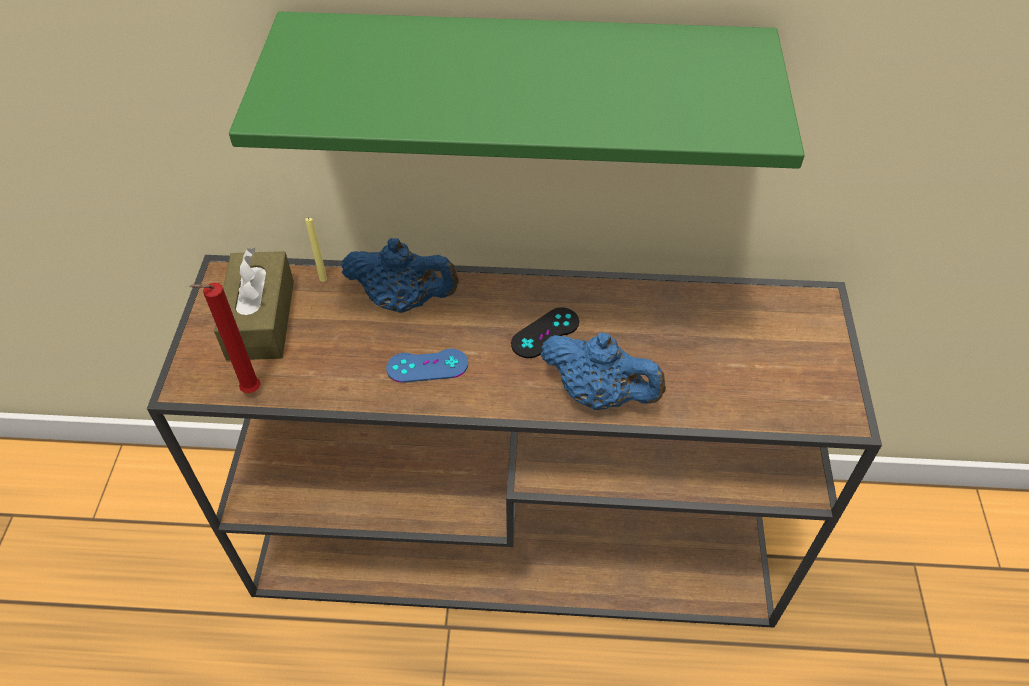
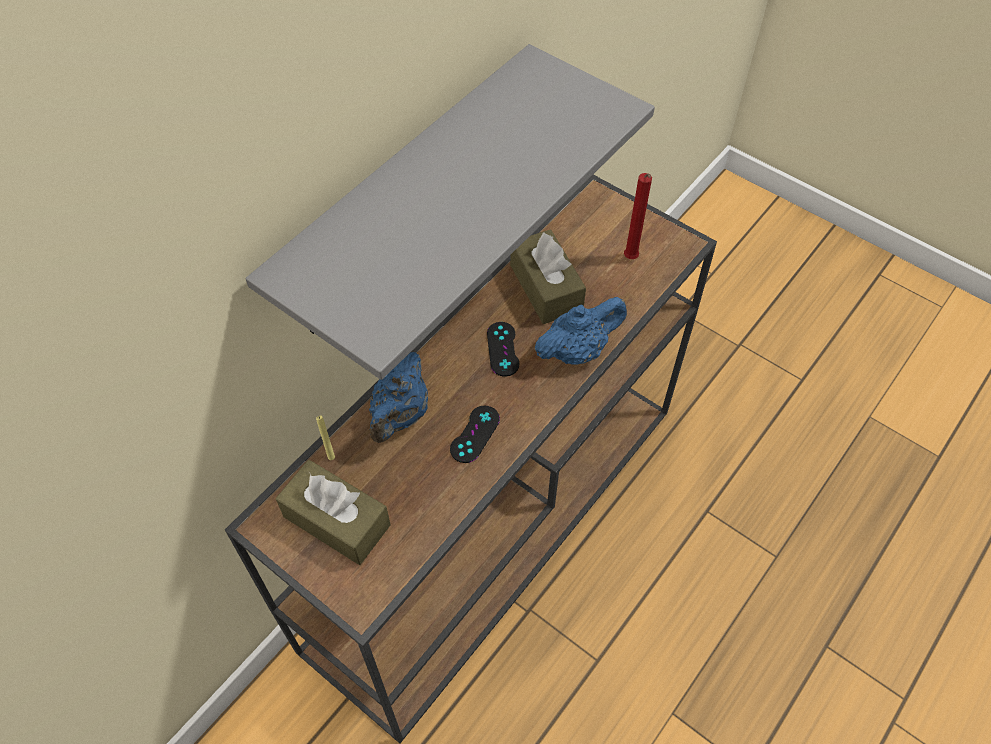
camera: 55 degrees left, 5 degrees up
red candle [189,283,261,393] -> red candle moved to [624,173,652,259]
green shelf [229,12,805,169] -> grey shelf [245,44,655,380]
blue teapot [341,238,459,313] -> blue teapot turned 150 degrees clockwise [369,352,428,443]
blue game controller [386,349,468,383] -> black game controller [450,405,500,463]
none -> brown tissue box [510,230,586,324]

